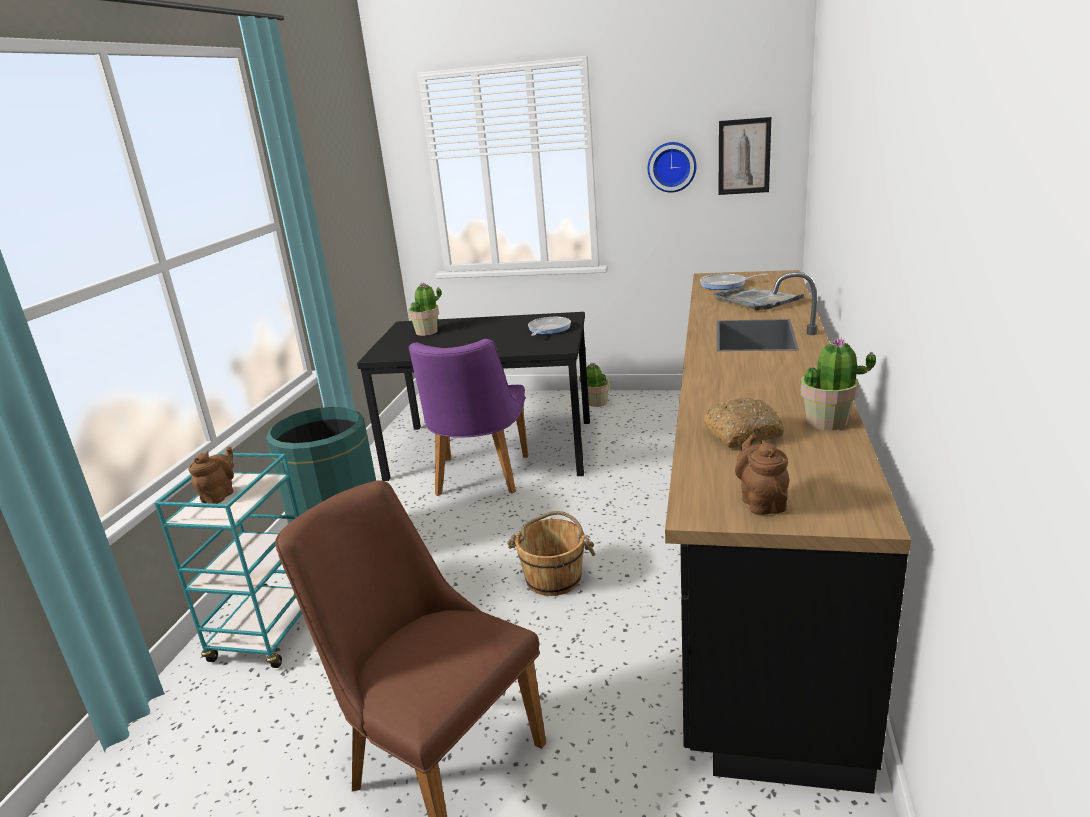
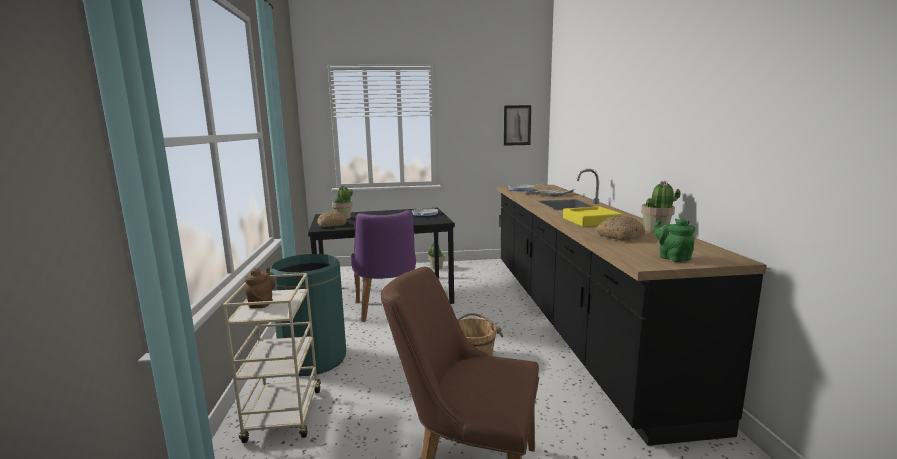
camera: 20 degrees left, 10 degrees down
turquoise cart [154,453,302,668] -> beige cart [223,273,321,443]
wall clock [648,142,697,193] -> none
brown teapot [735,434,789,515] -> green teapot [653,218,695,262]
none -> bread [317,211,346,227]
none -> yellow tray [563,206,623,227]

